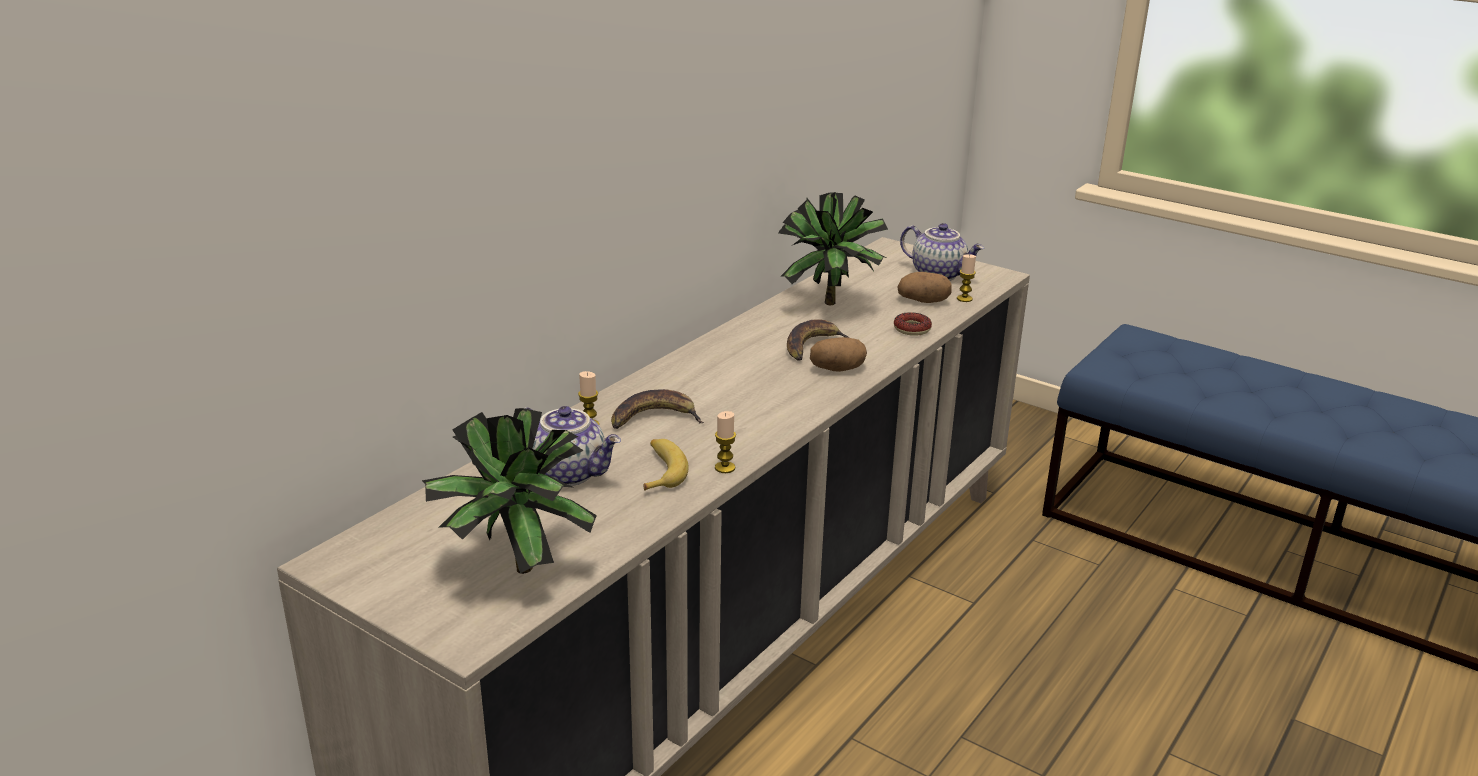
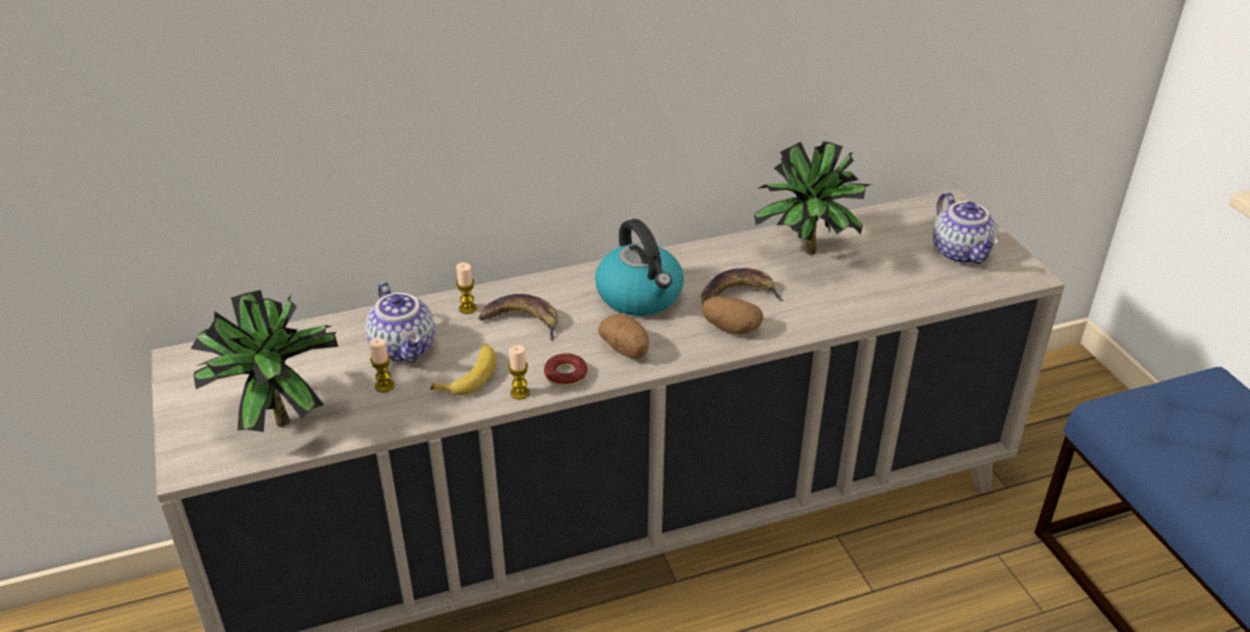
camera: 35 degrees right, 10 degrees up
donut [894,312,932,336] -> donut moved to [544,353,587,387]
potato [897,272,951,303] -> potato moved to [598,314,649,358]
candle [957,254,976,302] -> candle moved to [369,338,394,392]
none -> kettle [595,219,684,316]

